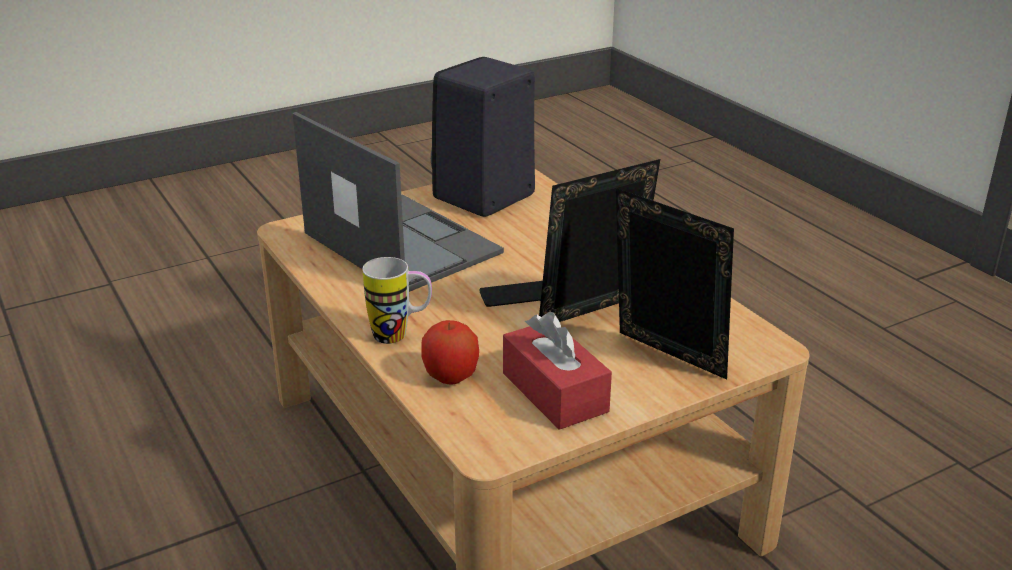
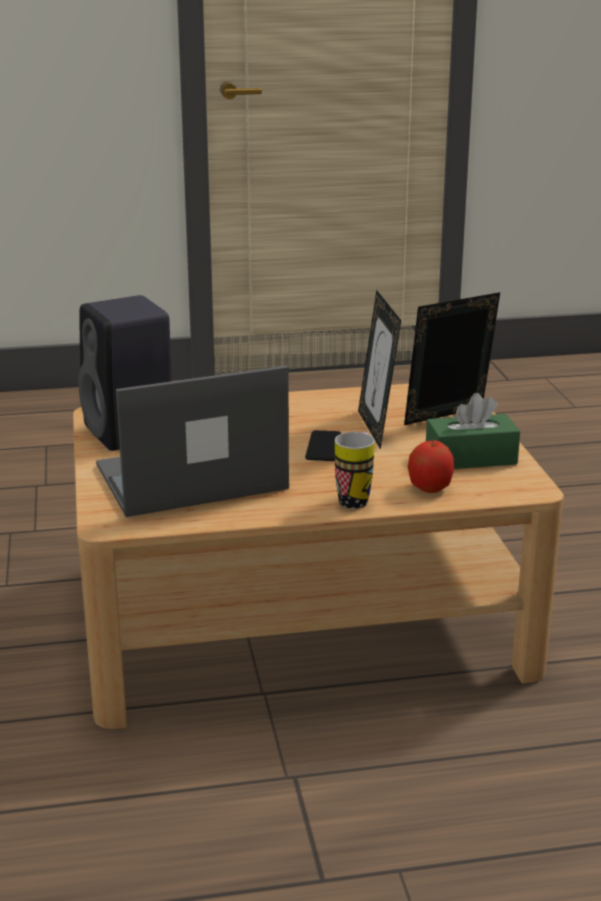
camera: 70 degrees left, 5 degrees down
red tissue box [503,312,612,430] -> green tissue box [426,393,520,469]

